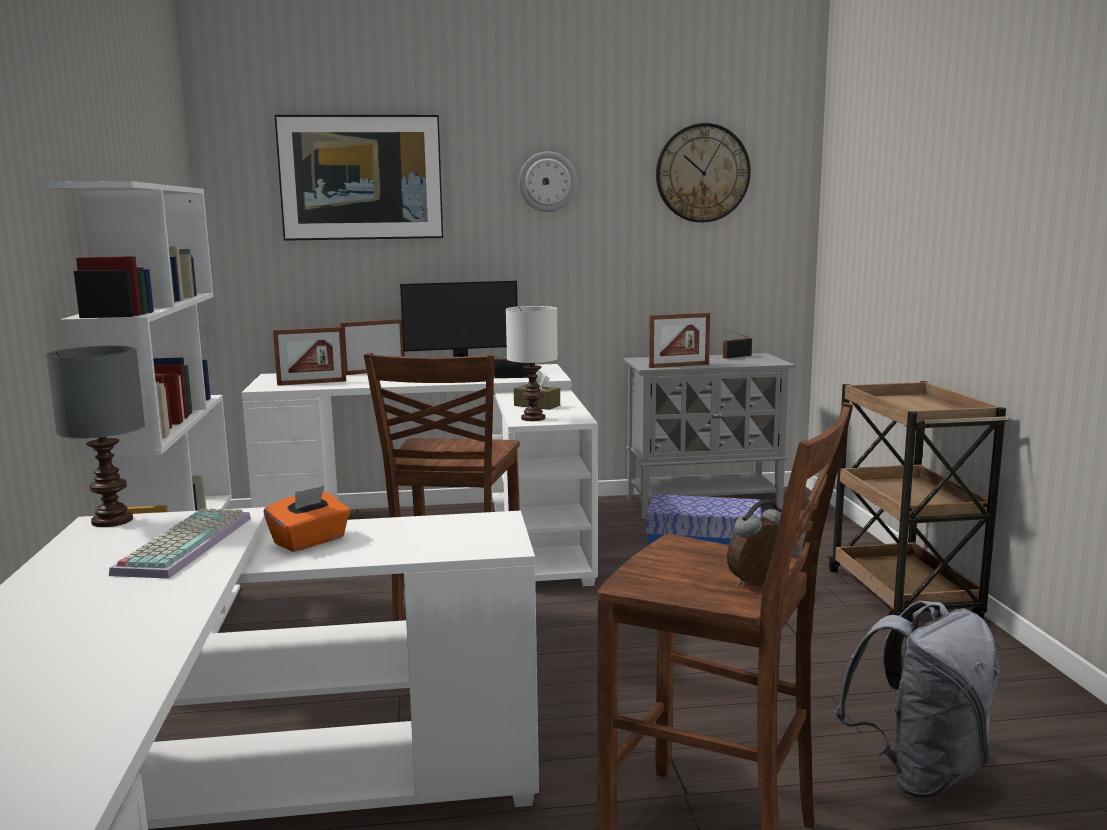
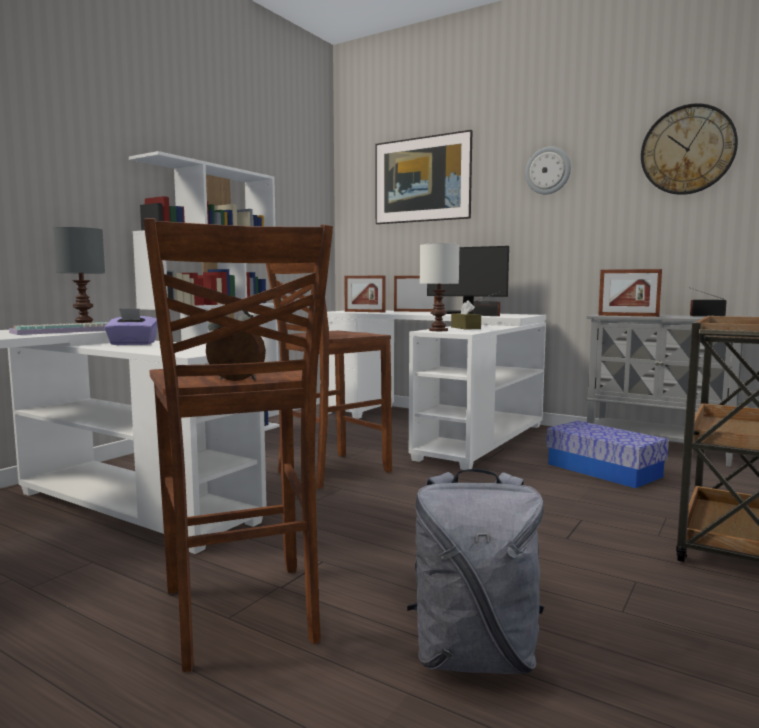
camera: 40 degrees right, 5 degrees down
orange tissue box [264,485,350,552] -> purple tissue box [104,308,158,345]

